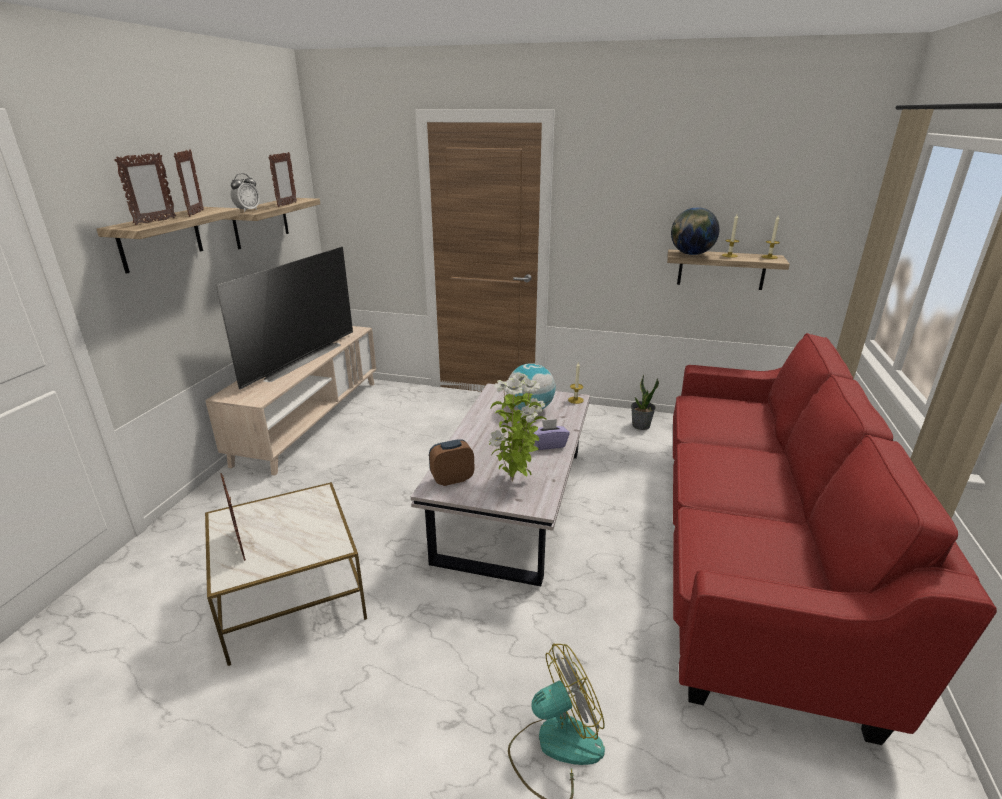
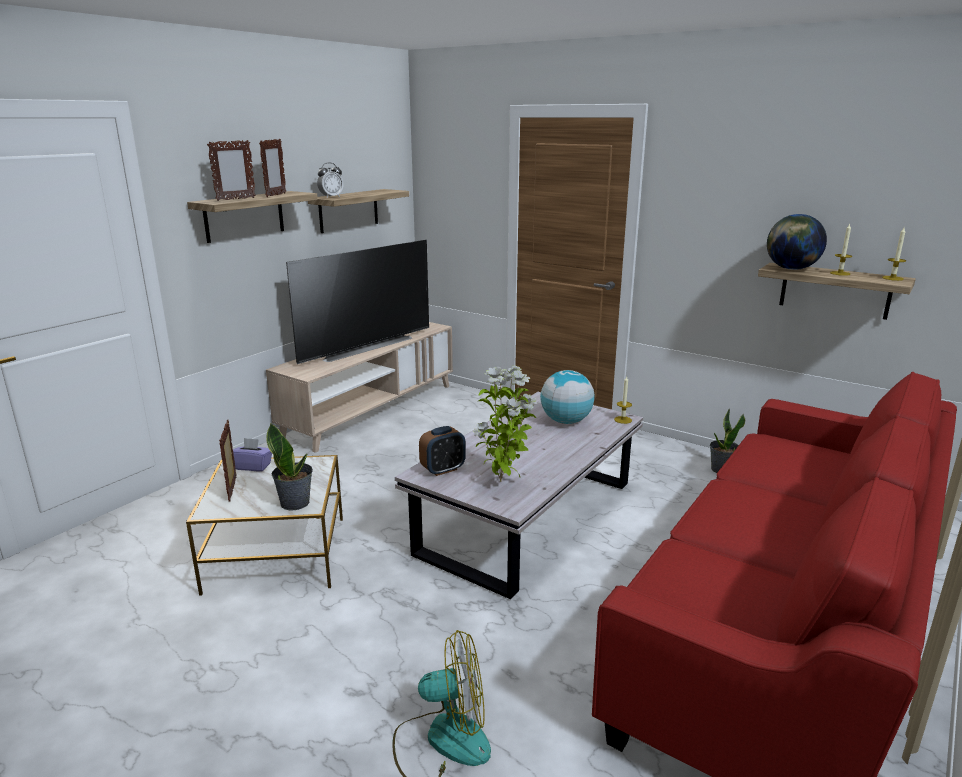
camera: 20 degrees right, 5 degrees down
picture frame [268,152,297,207] -> none
alarm clock [429,439,474,486] -> alarm clock turned 150 degrees clockwise [419,426,466,476]
purple tissue box [533,419,570,450] -> purple tissue box moved to [233,438,272,471]
none -> potted plant [266,423,313,510]

